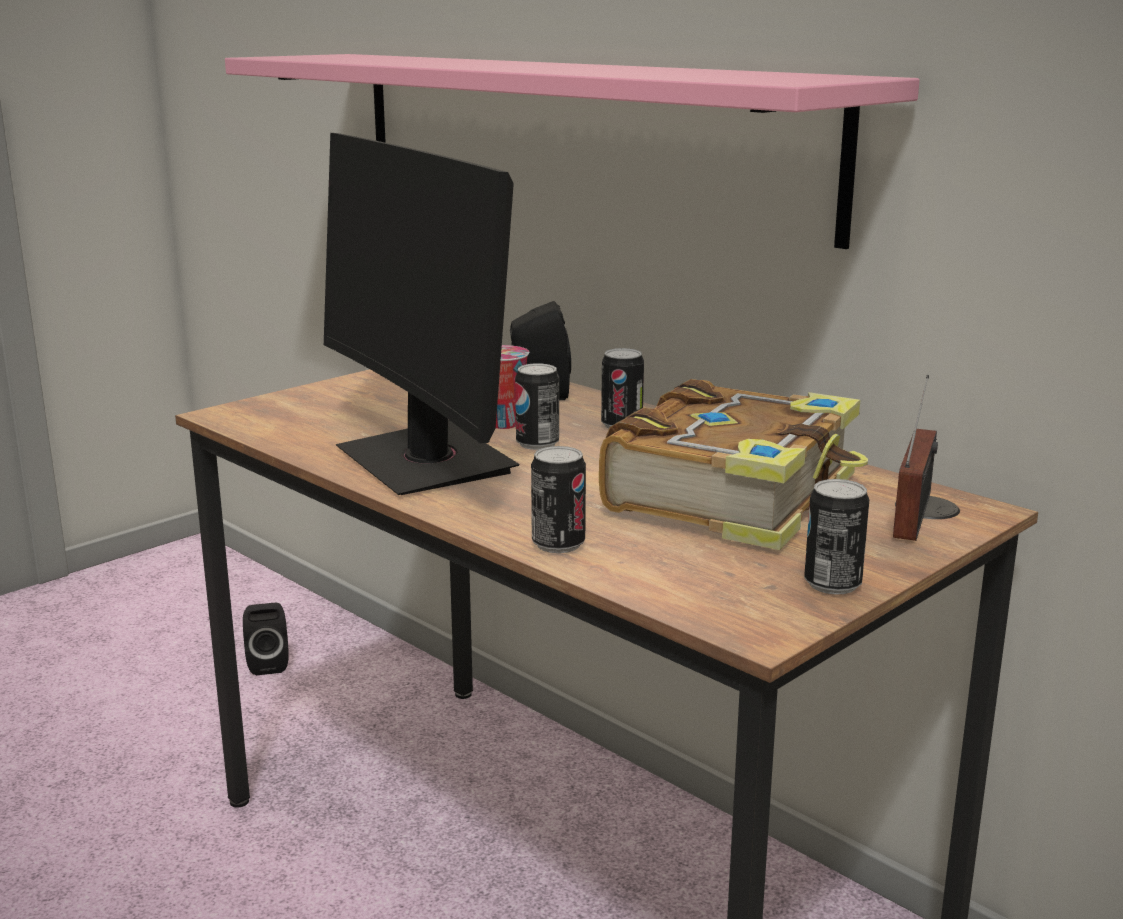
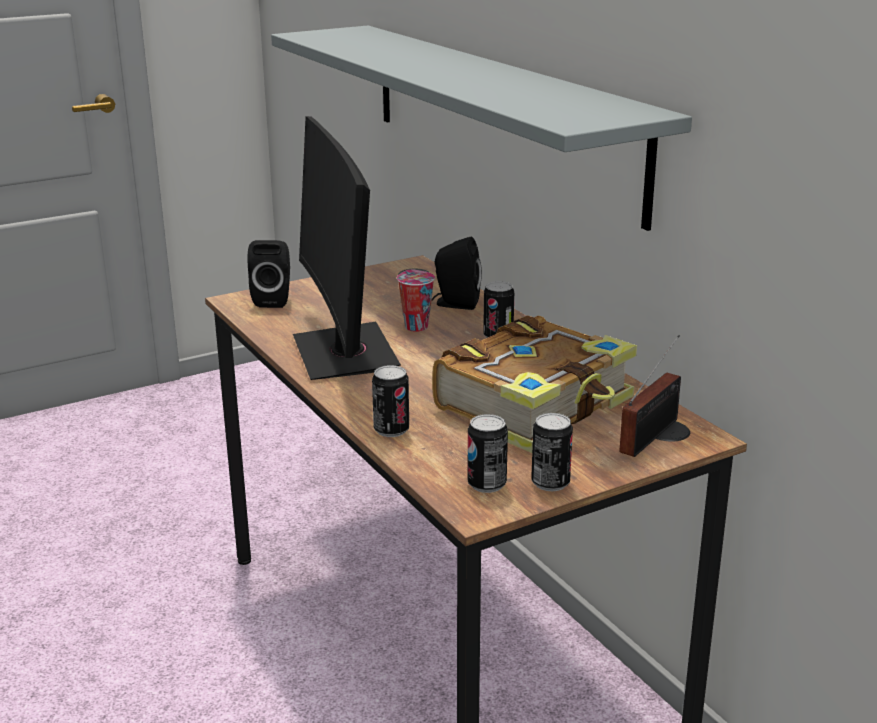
camera: 15 degrees right, 5 degrees up
pink shelf [225,54,920,249] -> grey shelf [271,26,692,231]
black speaker [243,603,289,676] -> black speaker moved to [248,240,290,308]
can [515,363,559,450] -> can moved to [467,414,508,493]

